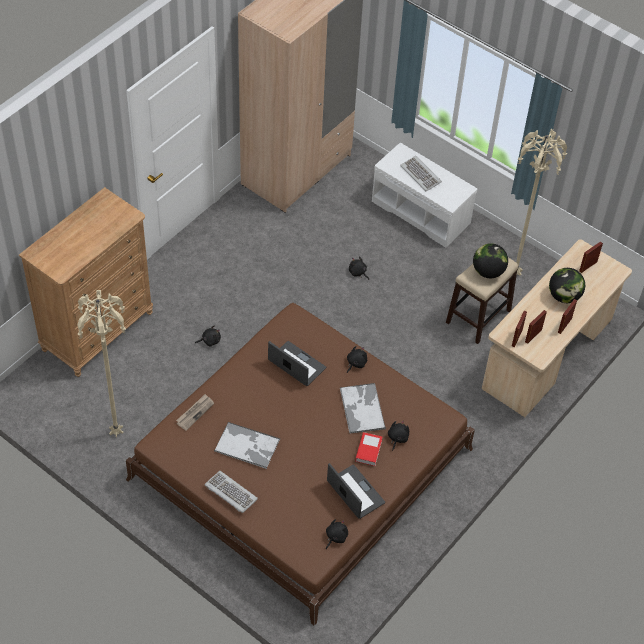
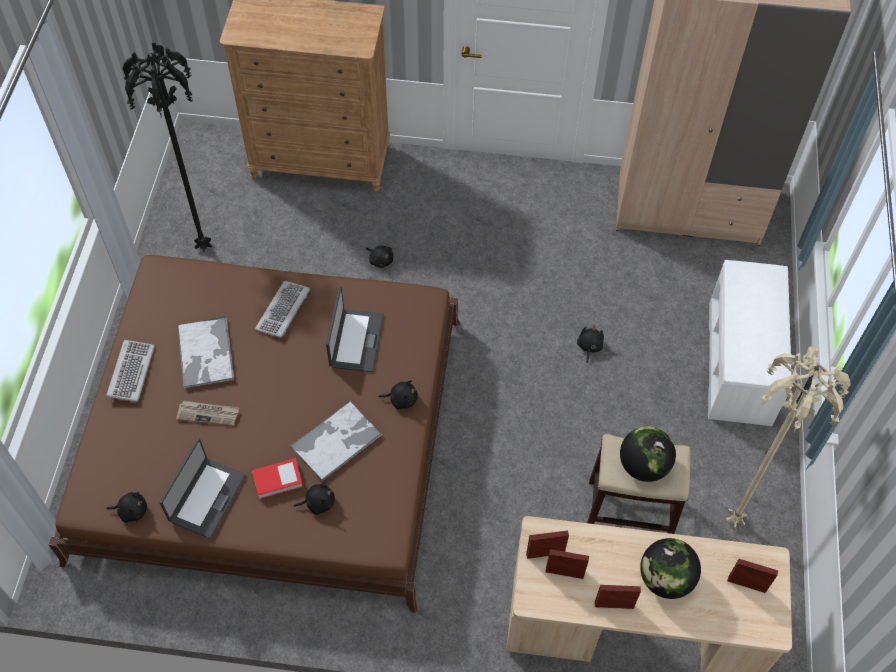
camera: 60 degrees right, 5 degrees up
beige floor lamp [77,290,126,437] -> black floor lamp [122,43,212,251]
newspaper [176,394,214,431] -> newspaper moved to [176,400,239,426]
keyboard [400,156,442,191] -> keyboard moved to [255,281,310,338]

